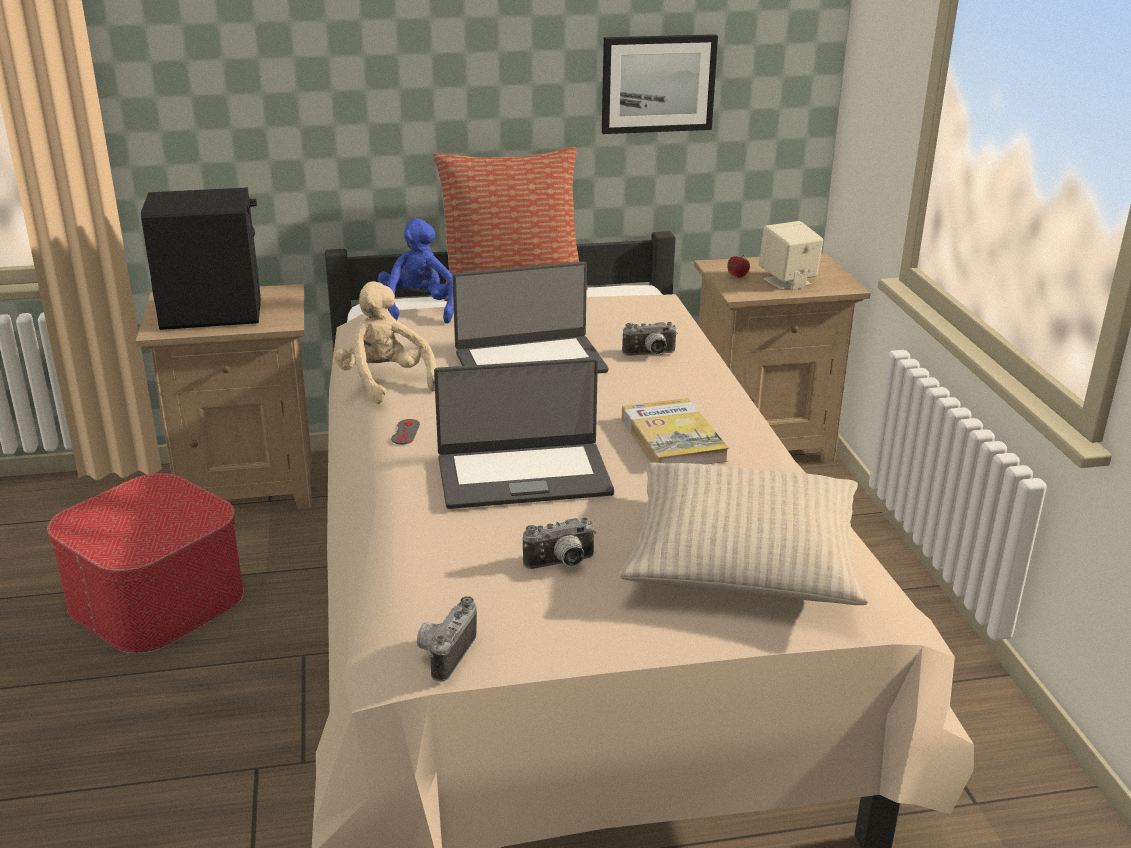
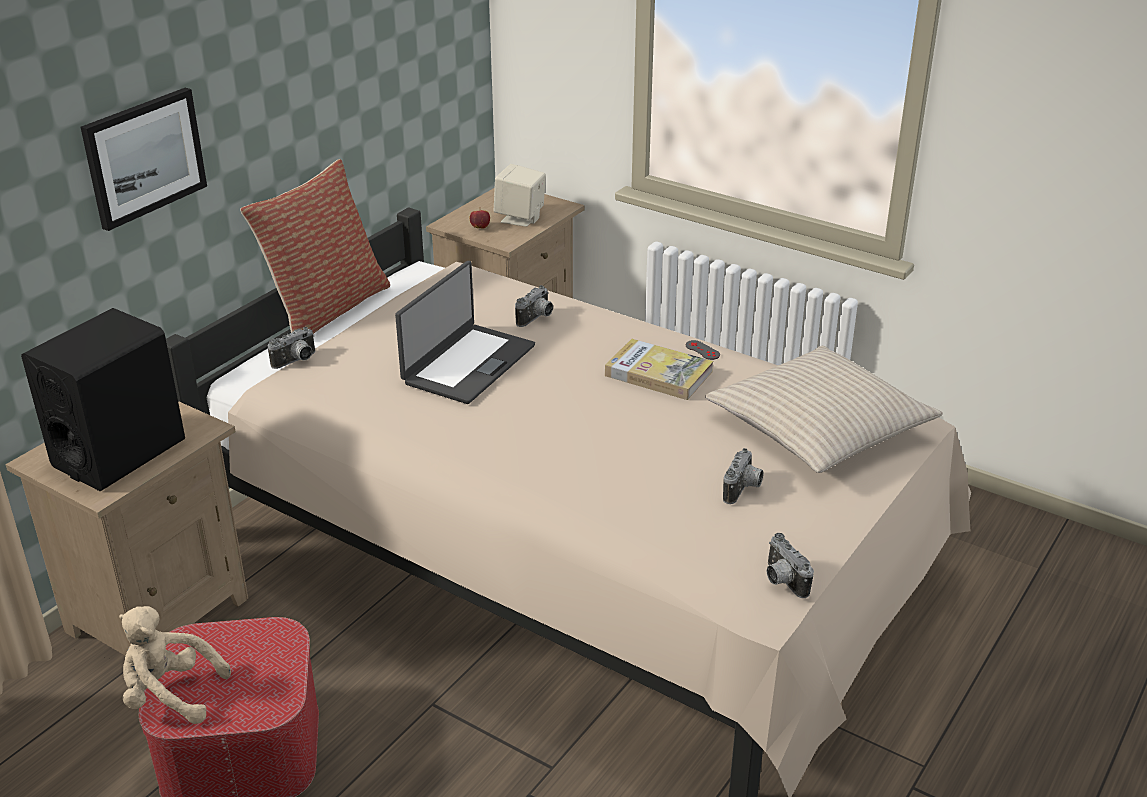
camera: 45 degrees left, 5 degrees up
beige plush toy [334,281,437,404] -> beige plush toy moved to [119,606,231,724]
blue plush toy [378,218,454,323] -> camera [268,327,315,369]
grey game controller [391,419,420,445] -> grey game controller moved to [686,340,720,360]
laptop [434,358,614,509] -> none
picture [602,34,718,134] -> picture moved to [81,88,207,231]

